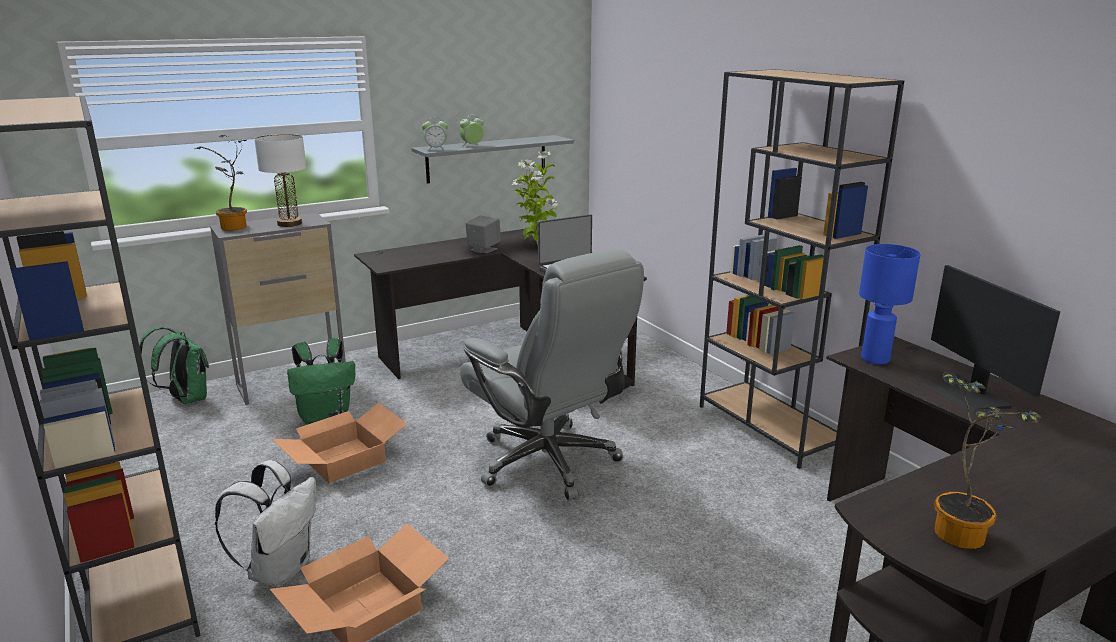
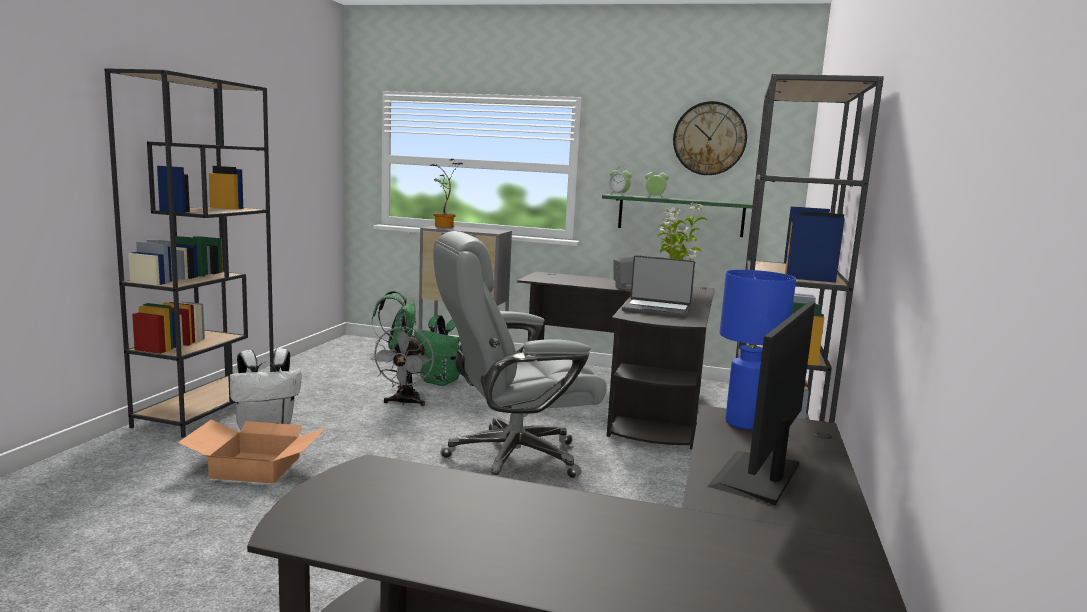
camera: 45 degrees right, 10 degrees down
table lamp [254,134,306,227] -> none
cardboard box [273,403,407,483] -> grey fan [371,326,434,406]
grey shelf [411,135,574,184] -> green shelf [602,194,753,237]
grey office chair [460,249,644,501] -> grey office chair turned 60 degrees clockwise [433,231,607,479]
potted plant [934,372,1042,549] -> none
none -> wall clock [673,101,747,175]

